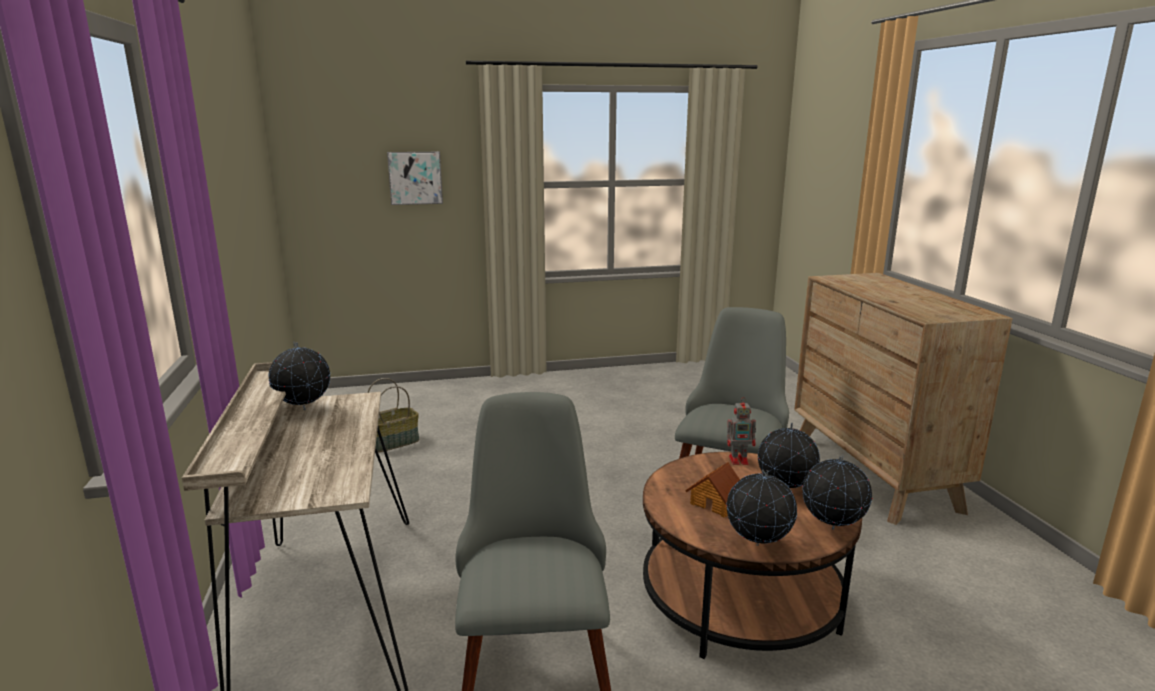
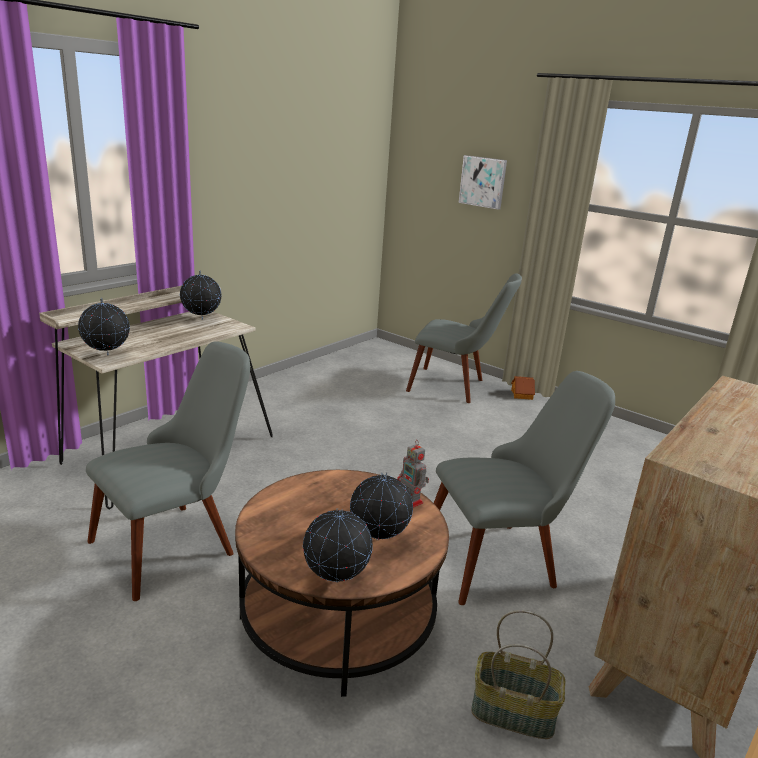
camera: 50 degrees right, 5 degrees up
basket [368,378,419,453] -> basket moved to [471,610,565,739]
toy house [685,462,740,518] -> toy house moved to [511,376,535,400]
globe [726,469,797,546] -> globe moved to [78,298,130,356]
none -> grey chair [406,273,522,403]

